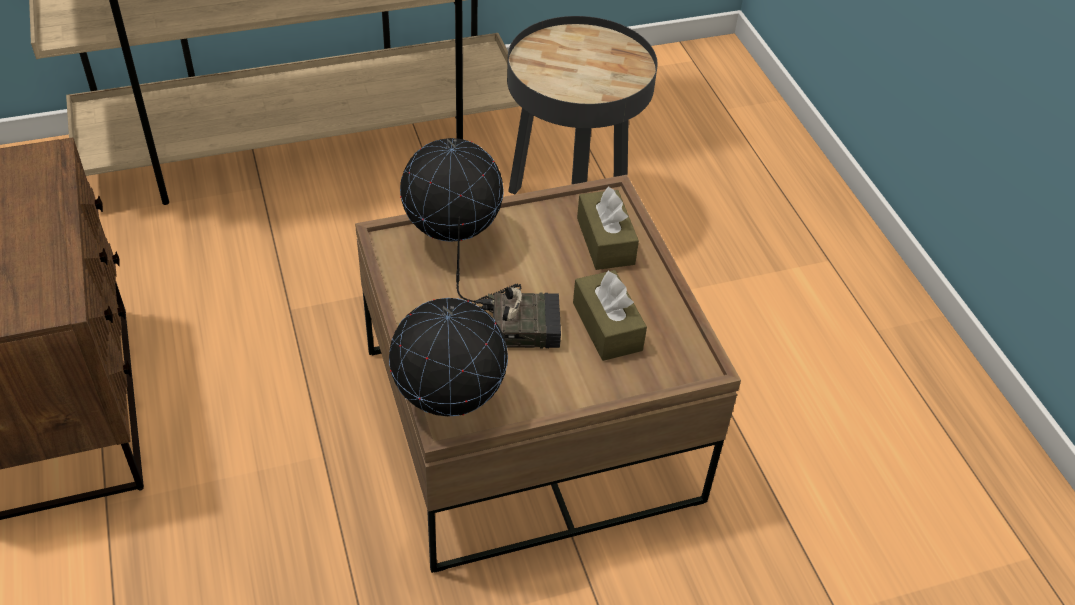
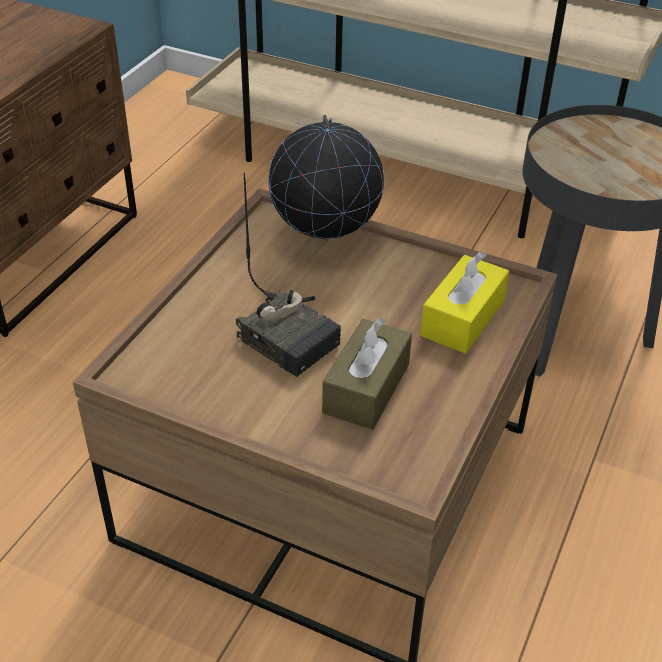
camera: 45 degrees right, 5 degrees down
globe [389,298,508,417] -> none
brown tissue box [577,186,639,270] -> yellow tissue box [420,251,509,354]

